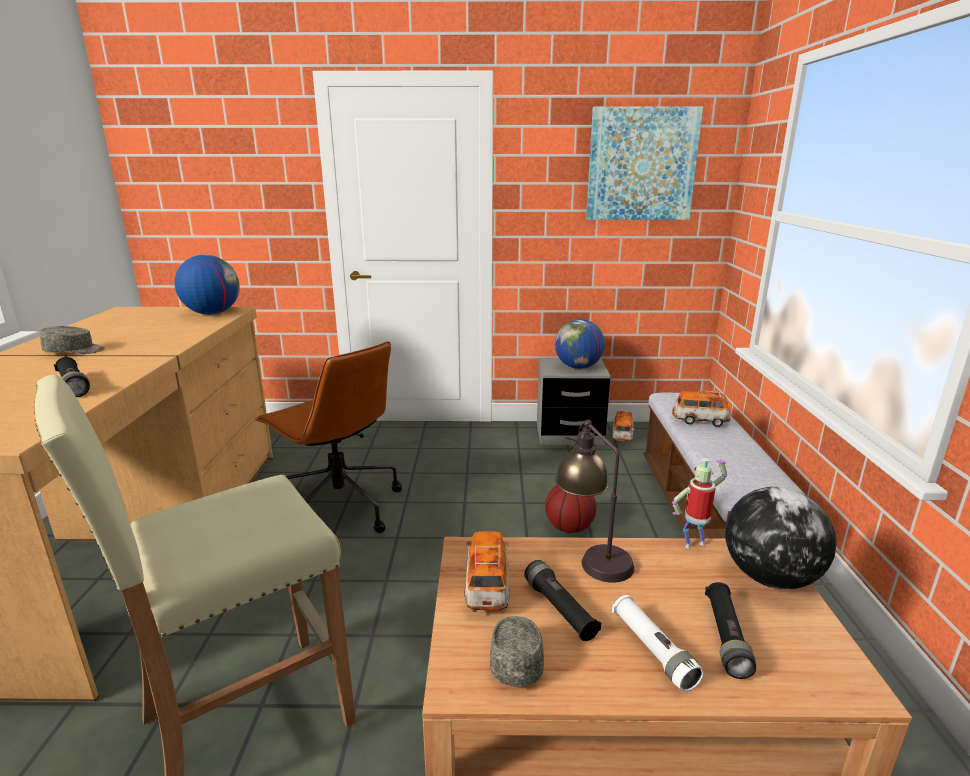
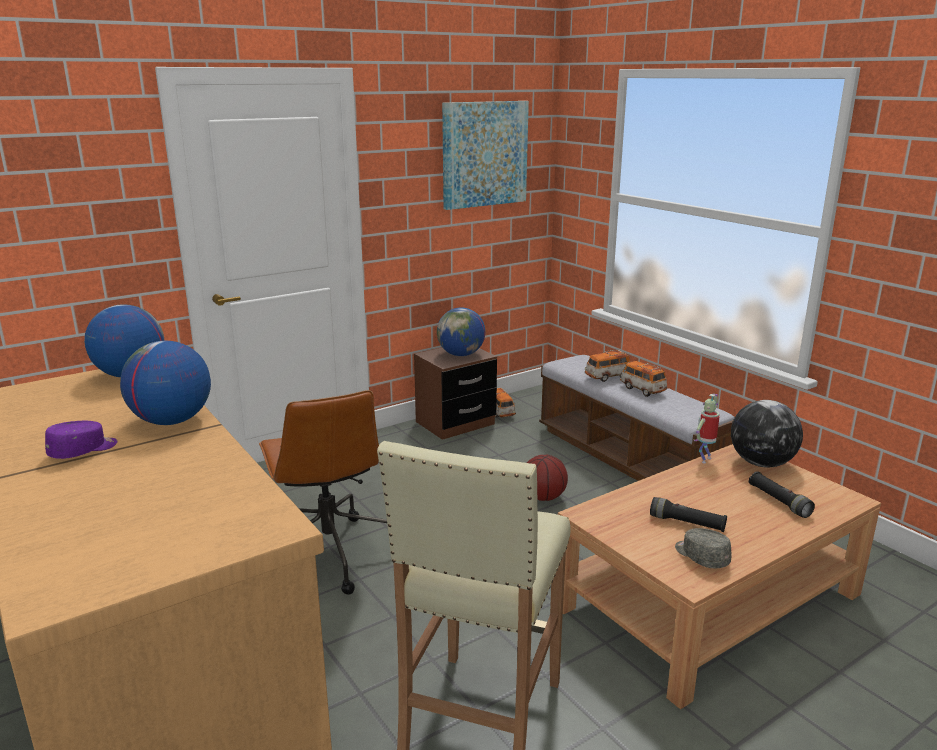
camera: 35 degrees left, 0 degrees up
grey cap [40,326,105,354] -> purple cap [45,421,117,459]
black flashlight [54,357,90,397] -> none
brown office chair [255,341,402,533] -> brown office chair turned 60 degrees clockwise [259,390,387,595]
toy car [464,531,510,612] -> toy car moved to [620,361,667,397]
grey nightstand [537,358,611,445] -> brown nightstand [414,348,497,440]
table lamp [555,419,634,583] -> none
white flashlight [612,595,704,692] -> none
none -> globe [120,341,211,425]

